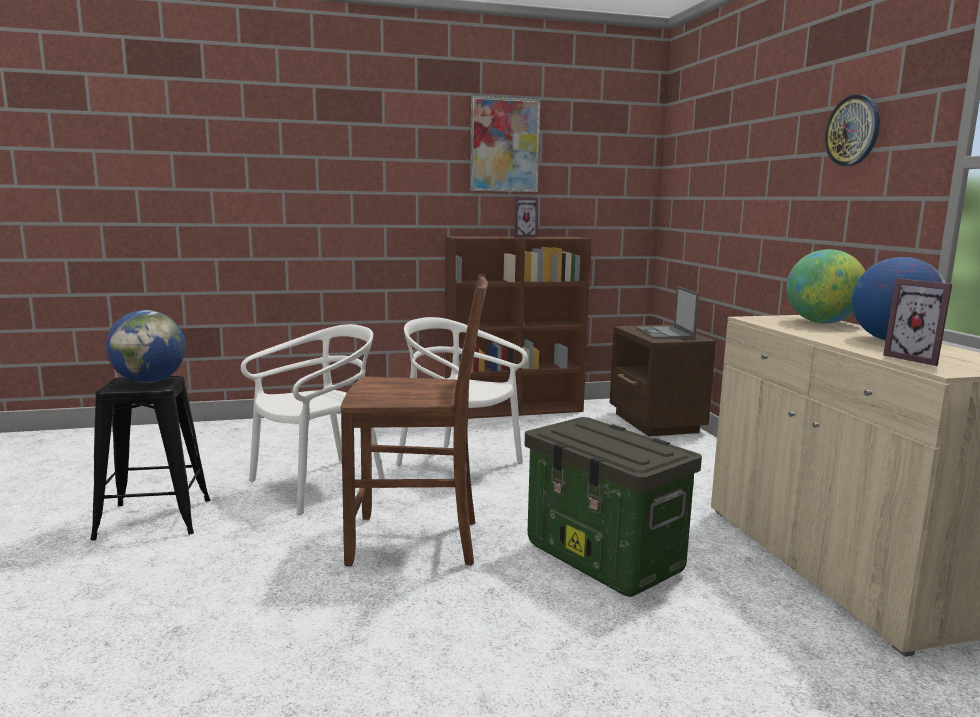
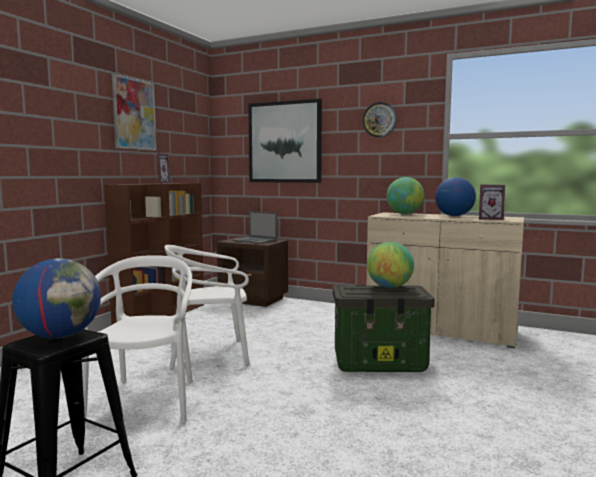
camera: 50 degrees left, 5 degrees down
brown chair [341,274,488,566] -> none
none -> picture [248,99,322,183]
none -> globe [367,242,414,288]

